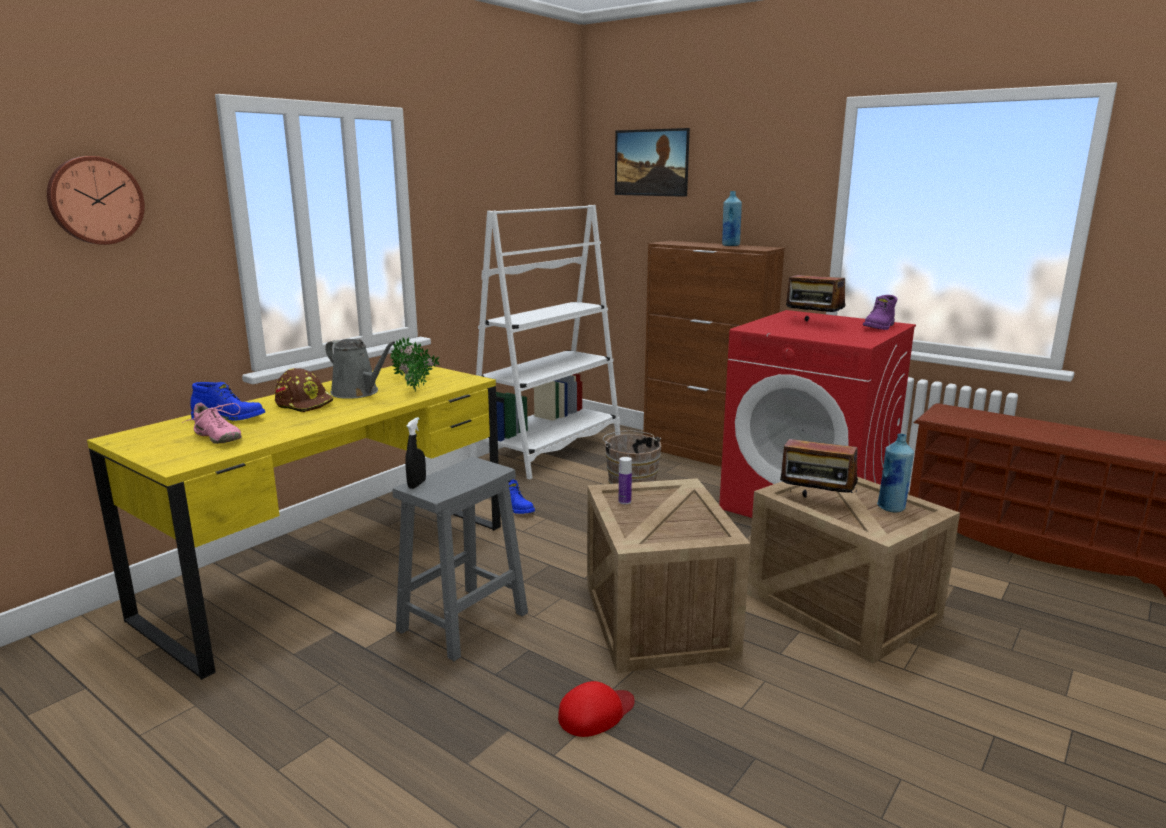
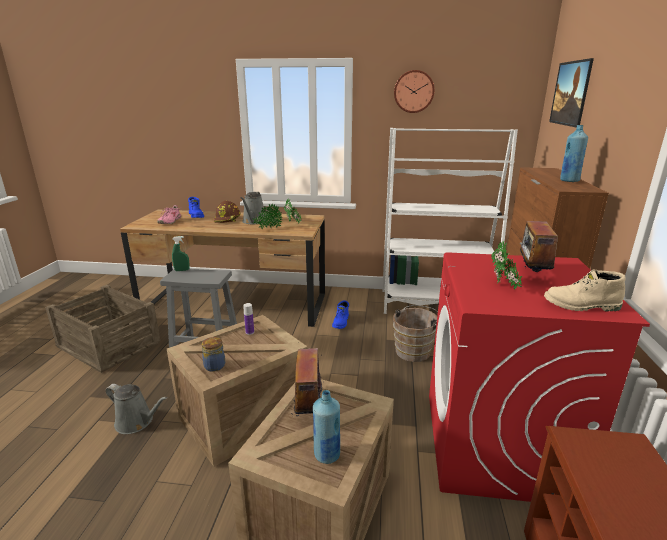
camera: 60 degrees right, 5 degrees up
wall clock [47,156,145,245] -> wall clock moved to [394,70,435,113]
yellow desk [87,366,501,680] -> brown desk [120,210,325,327]
black spray bottle [405,417,426,489] -> green spray bottle [172,236,190,271]
red cap [558,681,635,737] -> grey watering can [106,384,167,434]
purple boot [863,295,897,330] -> beige boot [544,270,626,311]
none -> crate [45,285,161,373]
none -> jar [202,337,225,372]
none -> potted plant [491,241,522,290]

